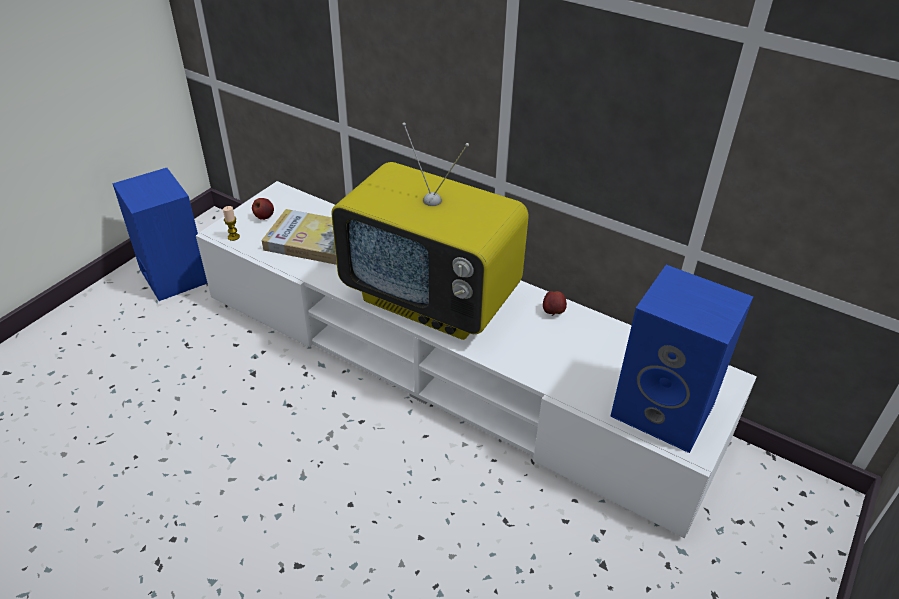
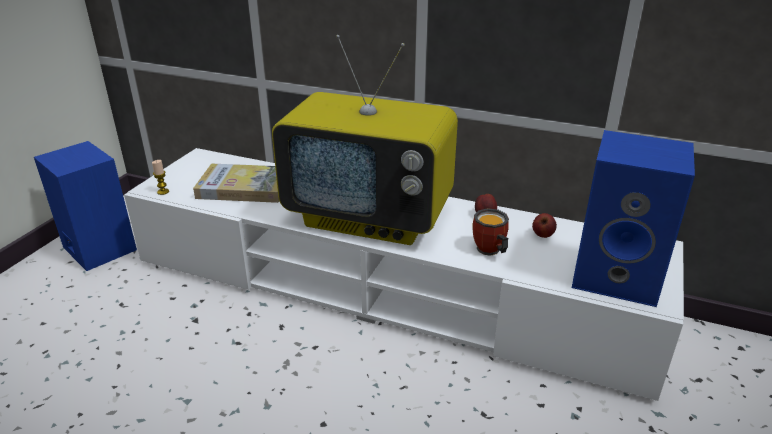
camera: 10 degrees left, 10 degrees down
apple [252,198,274,220] -> apple moved to [532,213,557,238]
none -> mug [473,208,509,256]

